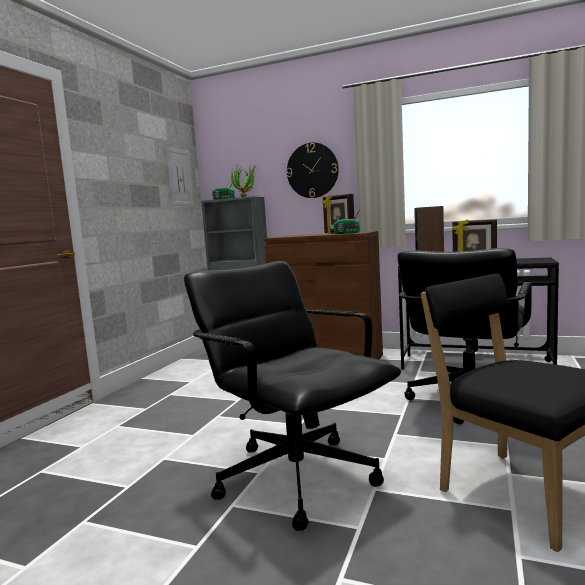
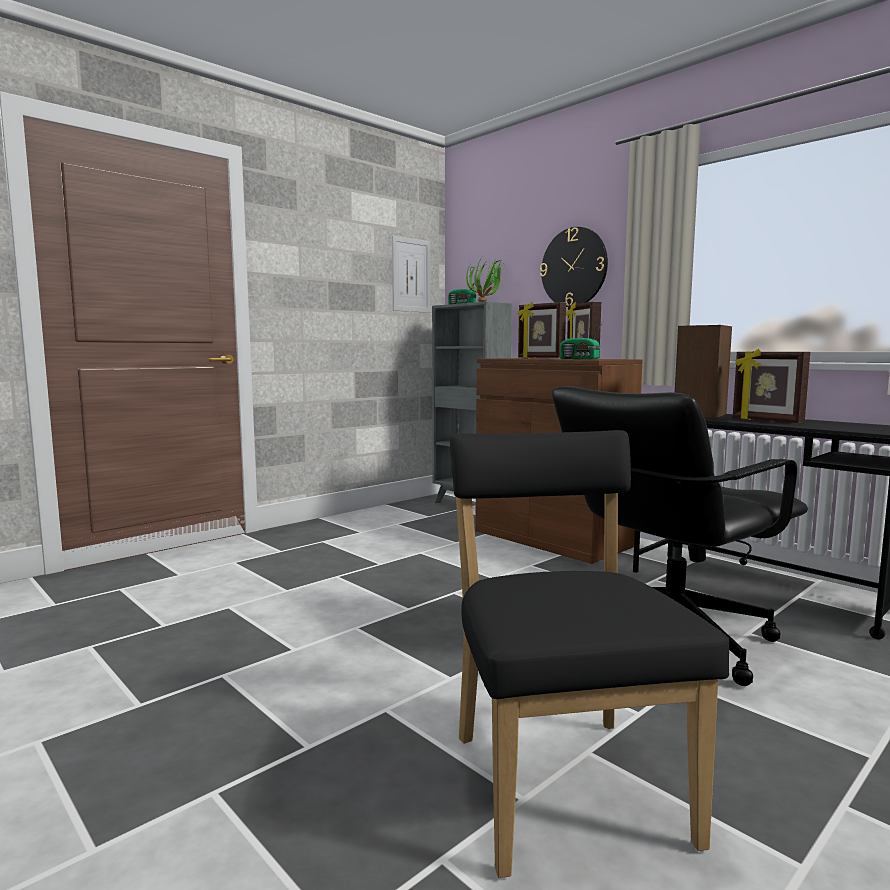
camera: 25 degrees right, 0 degrees up
black office chair [184,261,401,531] -> none
none -> picture frame [518,302,566,358]

